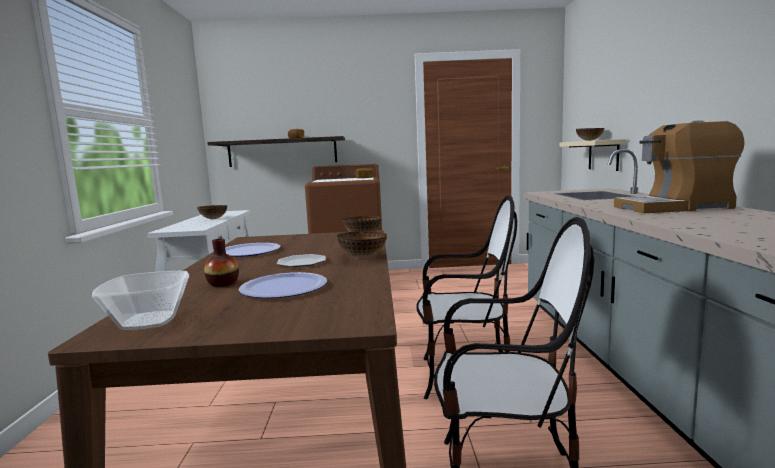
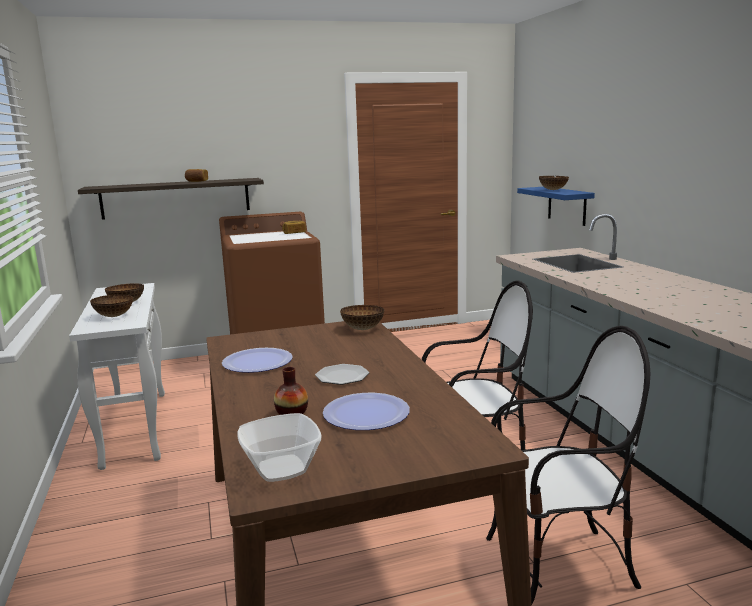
camera: 15 degrees left, 5 degrees up
bowl [337,231,387,258] -> bowl moved to [90,294,133,317]
beige shelf [559,139,626,171] -> blue shelf [517,187,595,226]
coffee machine [614,120,745,213] -> none

